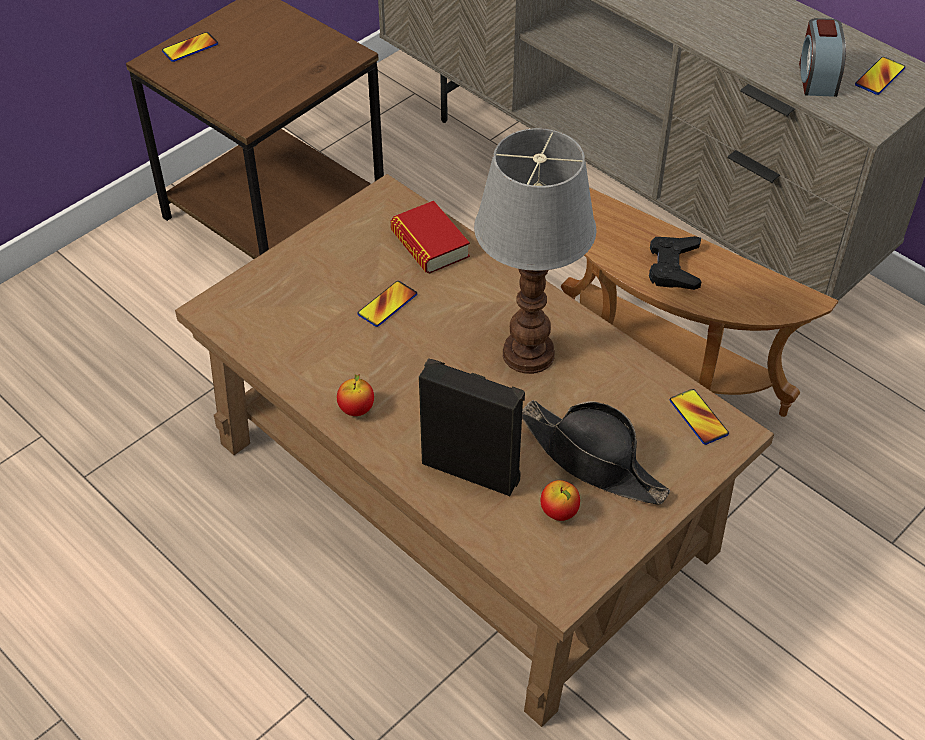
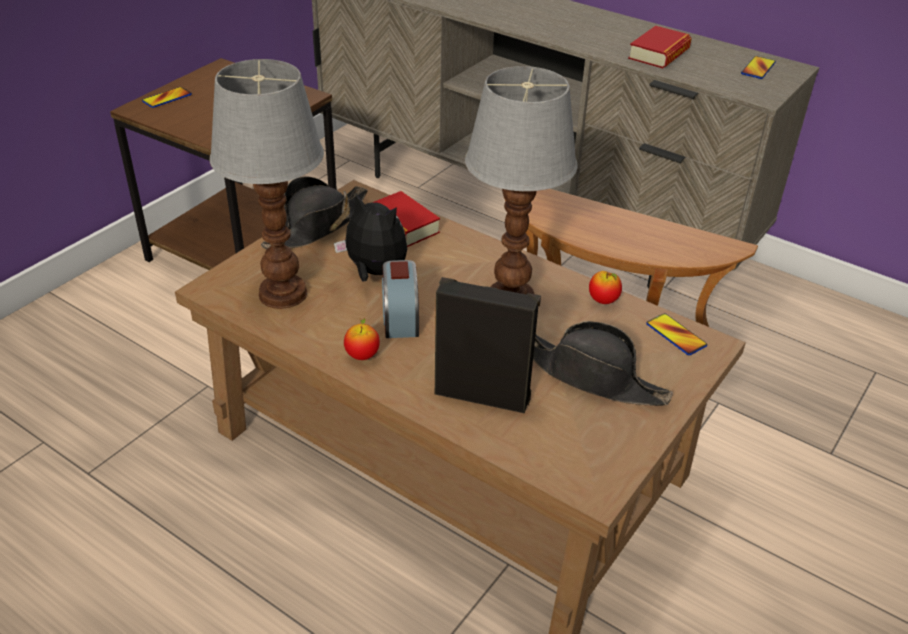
camera: 10 degrees left, 10 degrees down
phone [358,281,417,327] -> plush toy [334,193,407,282]
apple [540,480,580,521] -> apple moved to [589,271,622,304]
black game controller [649,236,702,290] -> none
alarm clock [799,18,846,97] -> alarm clock moved to [382,260,419,338]
none -> table lamp [209,59,324,309]
none -> black hat [261,176,368,249]
none -> book [628,26,692,68]

